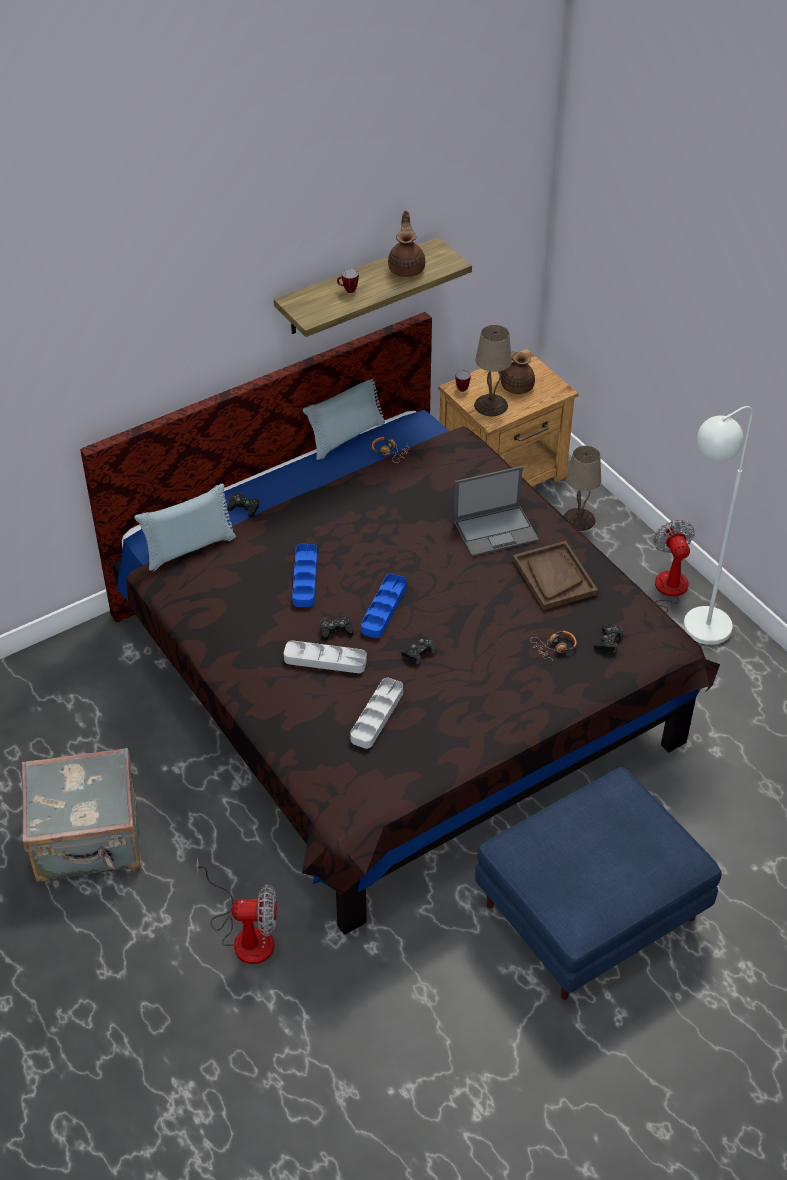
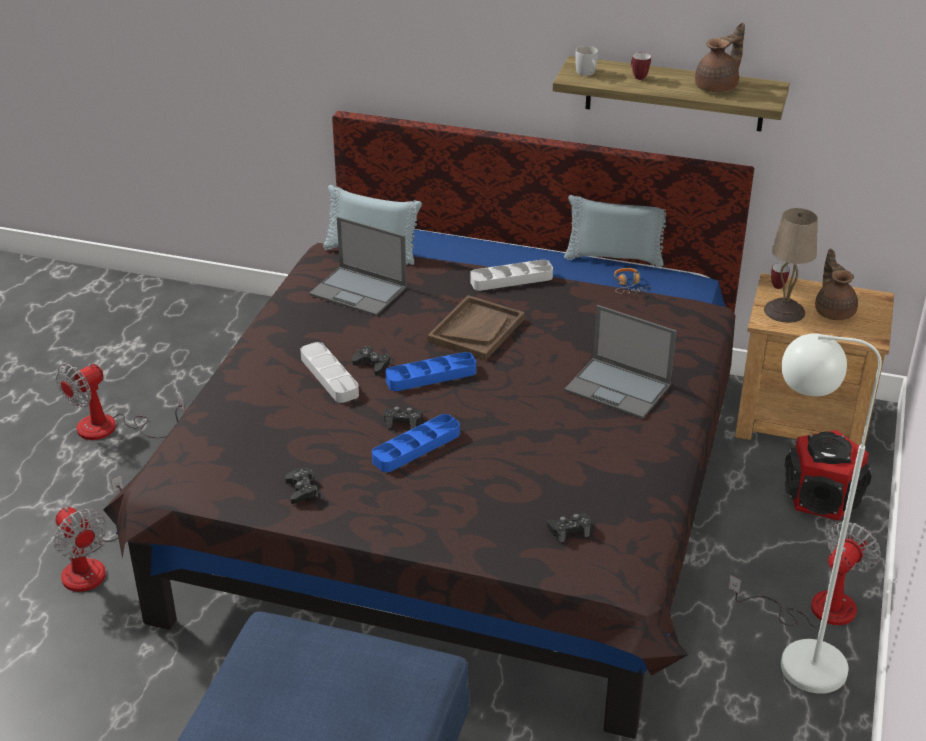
camera: 50 degrees right, 10 degrees down
grey suitcase [22,748,141,882] -> fan [56,363,185,440]
black game controller [227,492,259,518] -> black game controller moved to [285,468,318,504]
blue tray [292,544,317,607] -> blue tray moved to [372,414,460,472]
grey tray [350,678,403,749] -> grey tray moved to [470,260,553,291]
brown tray [513,541,598,610] -> brown tray moved to [427,295,525,361]
headphones [530,631,577,660] -> none
beige table lamp [564,445,601,531] -> speaker [784,430,872,521]
none -> laptop [309,217,407,316]
none -> white mug [575,46,598,76]

